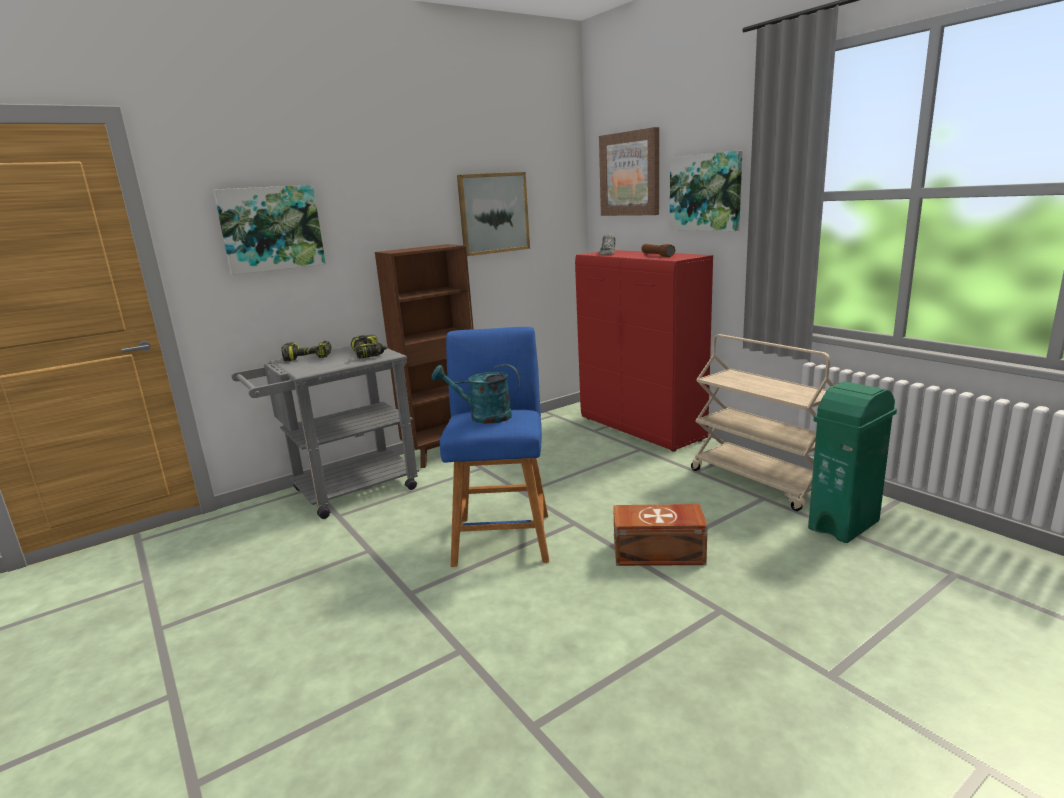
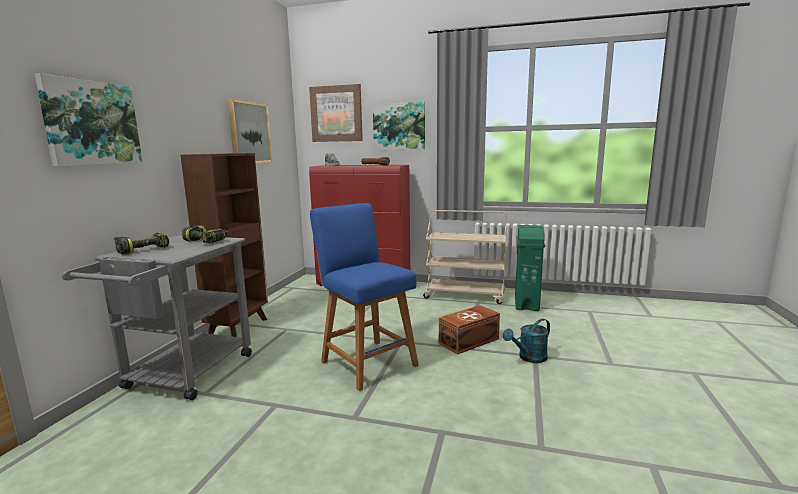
camera: 40 degrees left, 5 degrees down
turquoise watering can [432,364,520,424] -> turquoise watering can moved to [503,319,550,363]

